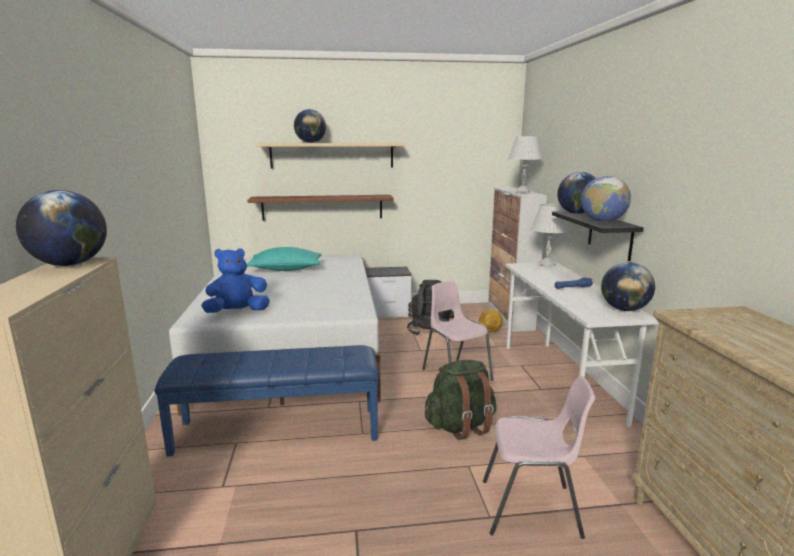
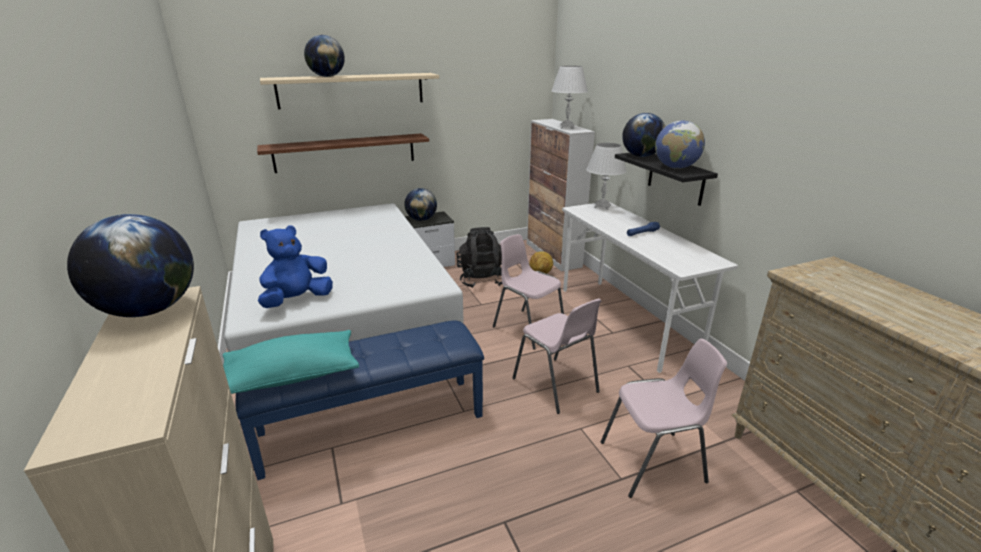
camera: 15 degrees left, 10 degrees up
turquoise pillow [247,247,322,271] -> turquoise pillow moved to [222,330,359,394]
green backpack [425,360,496,440] -> pink chair [512,299,602,414]
globe [601,262,655,311] -> globe moved to [404,188,437,221]

